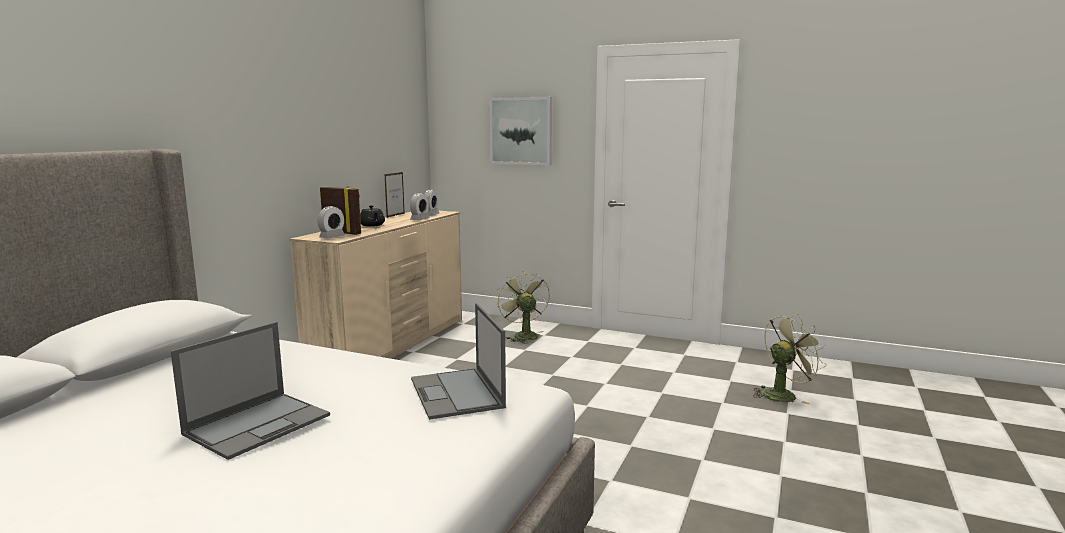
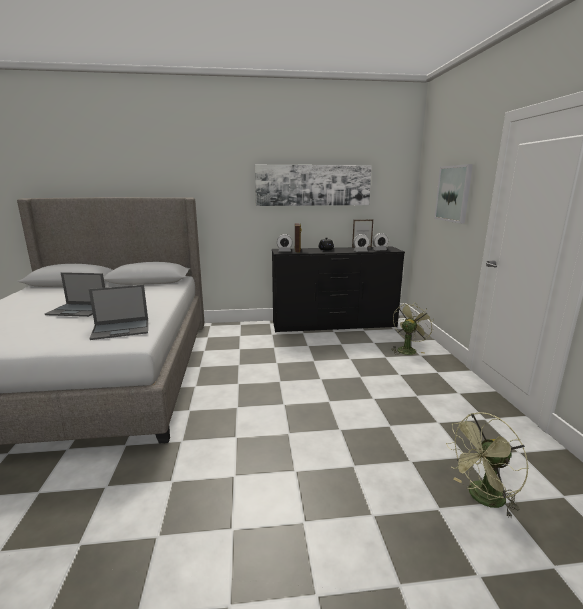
camera: 60 degrees right, 5 degrees up
beige dresser [290,211,462,359] -> black dresser [272,247,405,333]
laptop [411,303,506,420] -> laptop turned 150 degrees counterclockwise [89,285,148,340]
green fan [753,314,827,405] -> green fan turned 120 degrees clockwise [446,412,529,519]
none -> picture [255,165,372,206]

